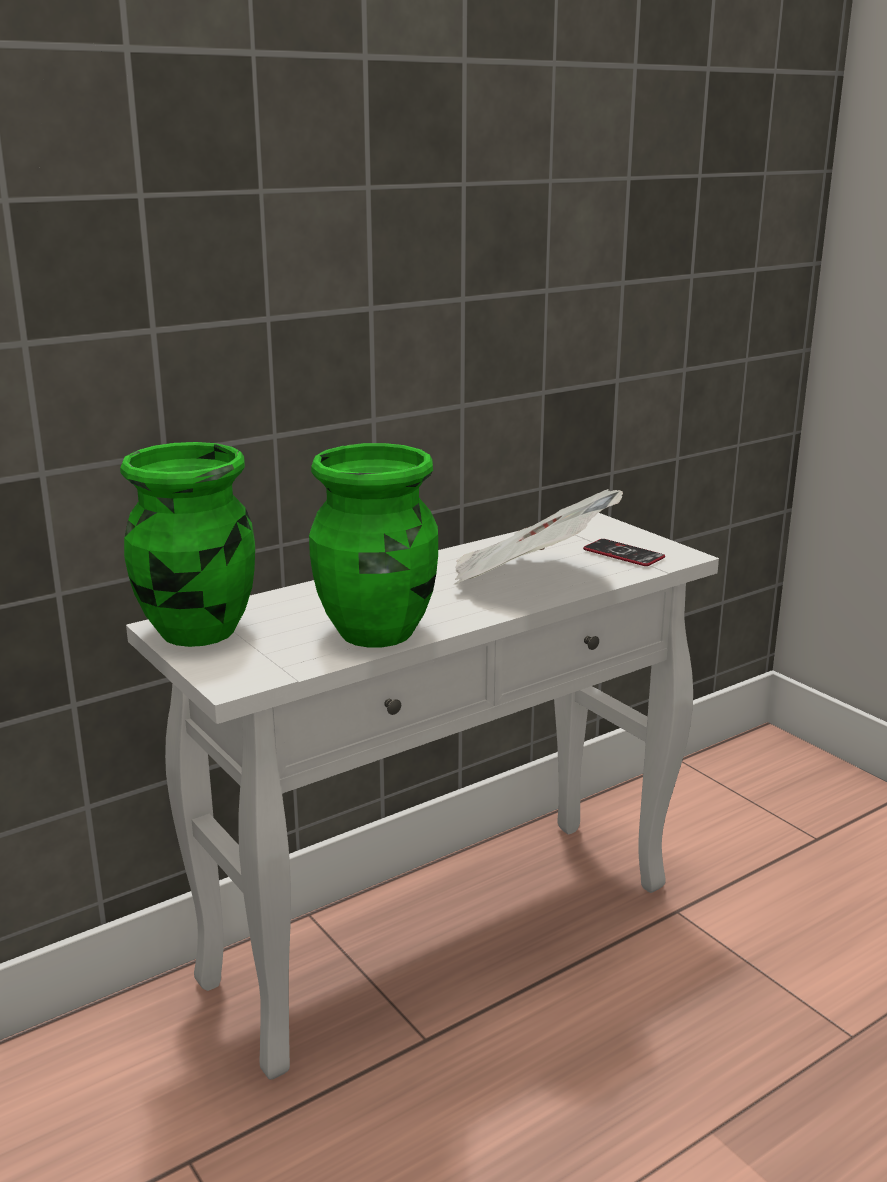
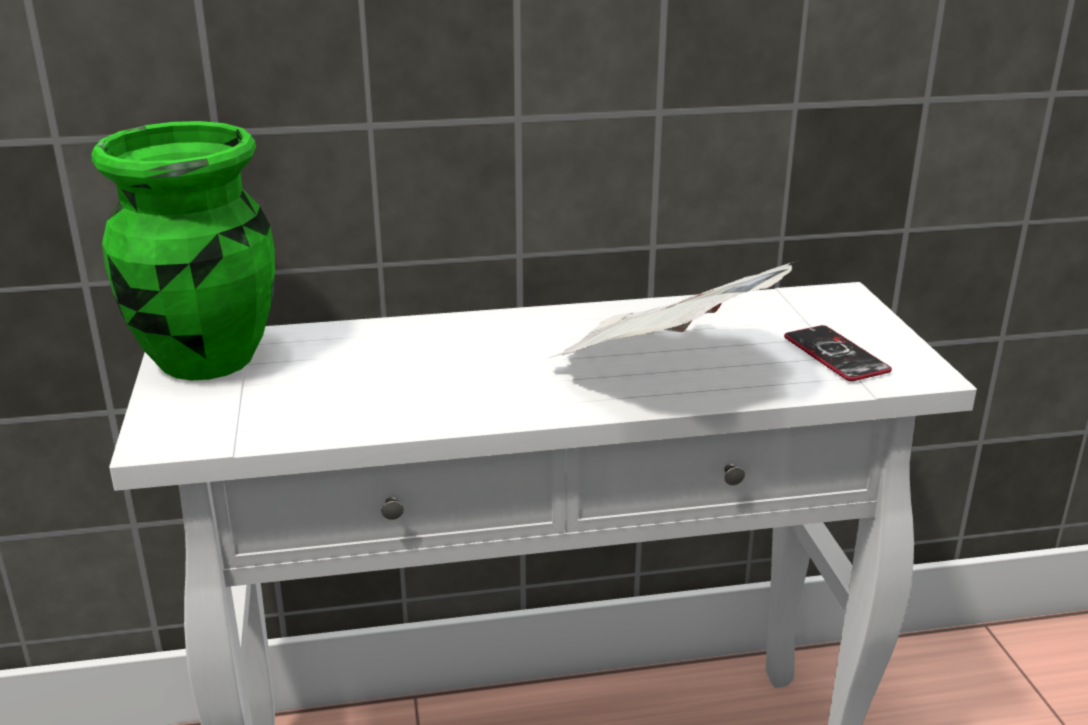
camera: 25 degrees right, 5 degrees up
green vase [309,443,438,648] -> none

